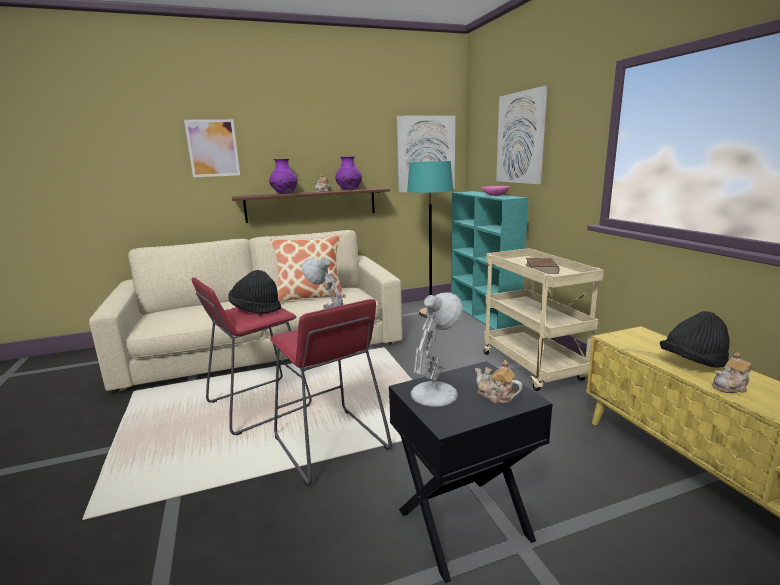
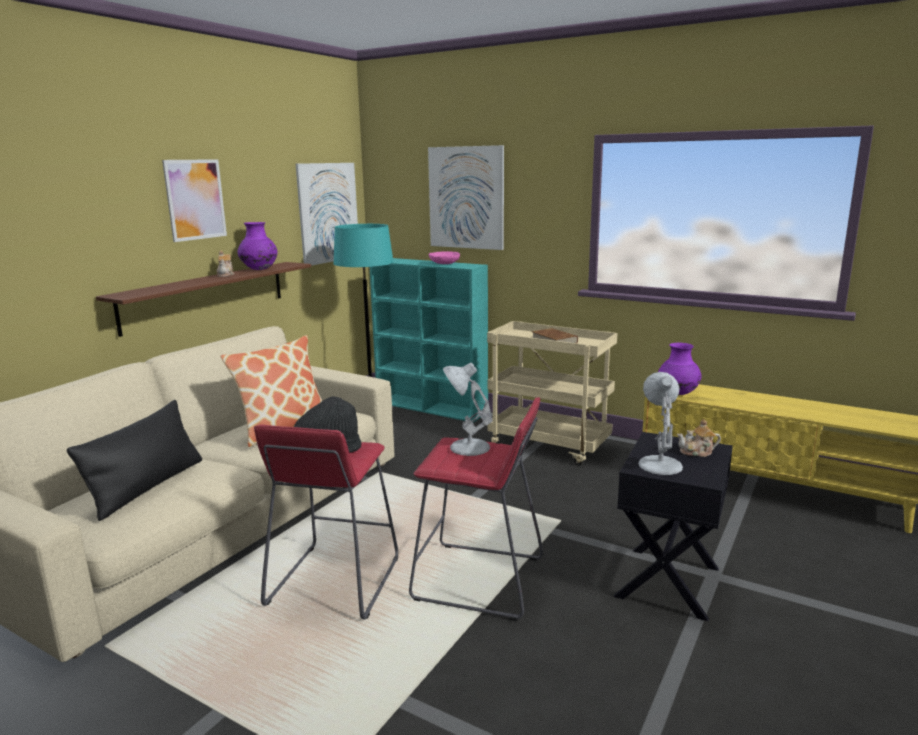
camera: 40 degrees left, 0 degrees up
picture [184,119,240,177] -> picture moved to [162,159,227,242]
purple vase [269,159,298,194] -> purple vase moved to [658,343,701,395]
black hat [660,311,730,368] -> none
teapot [712,352,753,393] -> none
none -> black pillow [67,400,202,521]

